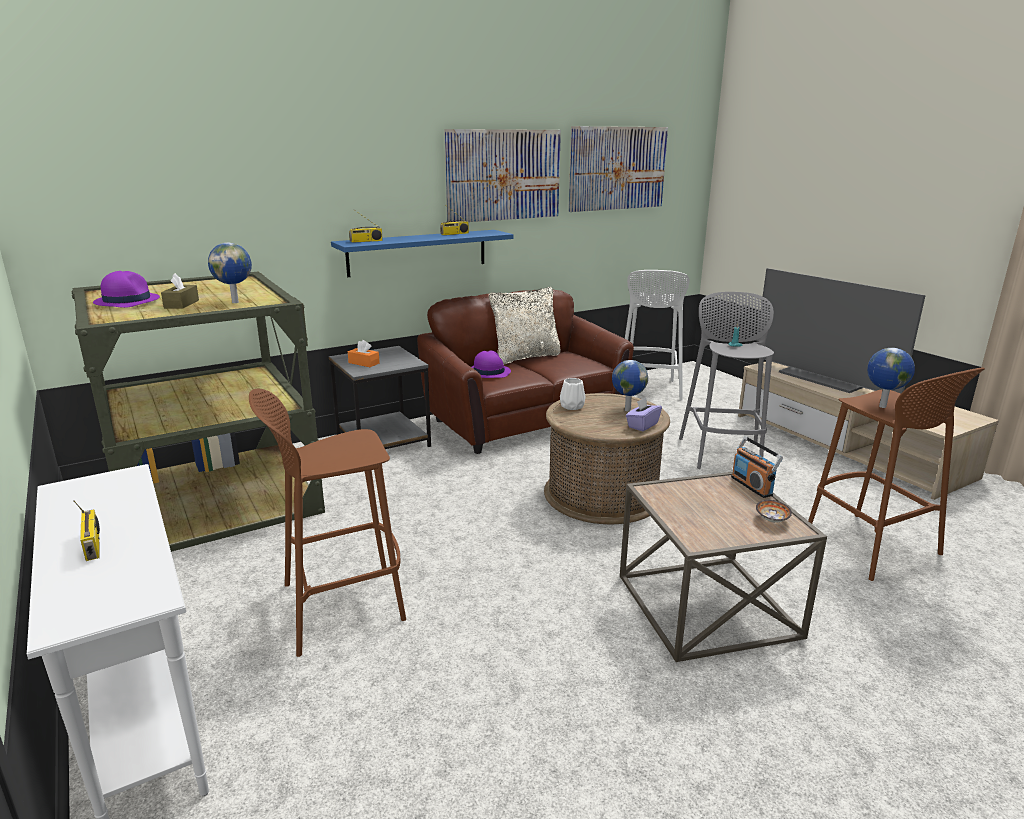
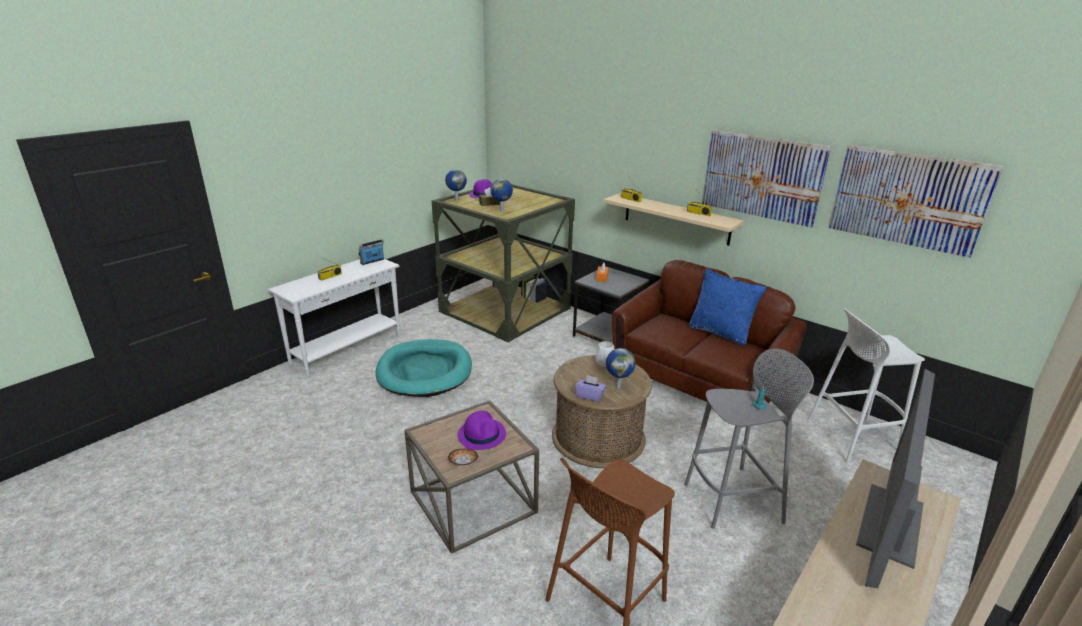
camera: 70 degrees right, 5 degrees up
brown stool [249,388,406,657] -> turquoise dog bed [376,339,472,397]
blue shelf [331,230,513,277] -> beige shelf [603,193,744,246]
purple hat [472,351,511,378] -> purple hat moved to [457,411,506,450]
beige pillow [488,287,561,365] -> blue pillow [690,269,766,345]
radio [731,436,783,498] -> radio moved to [358,239,384,265]
globe [867,348,915,408] -> globe moved to [445,169,467,201]

